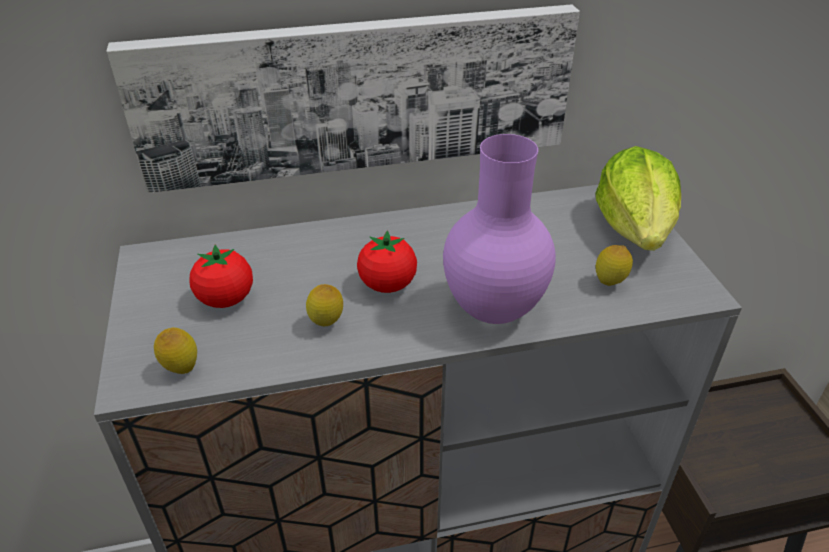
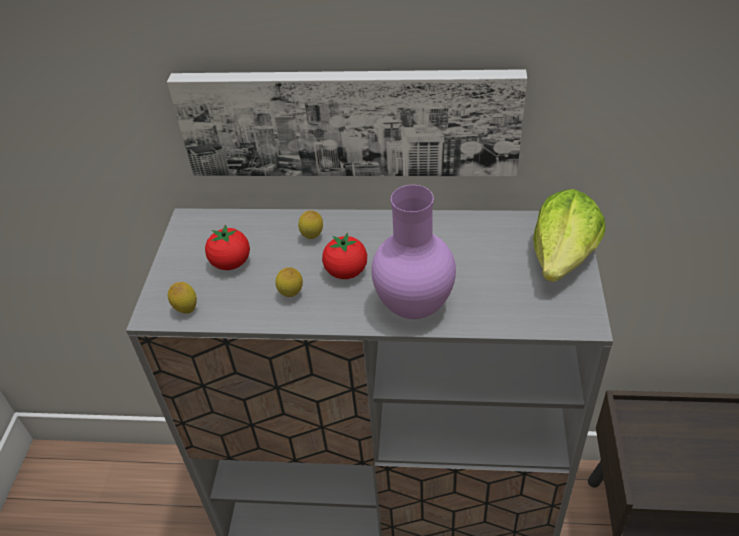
camera: 20 degrees right, 5 degrees up
lemon [596,245,633,286] -> lemon moved to [298,210,323,239]

